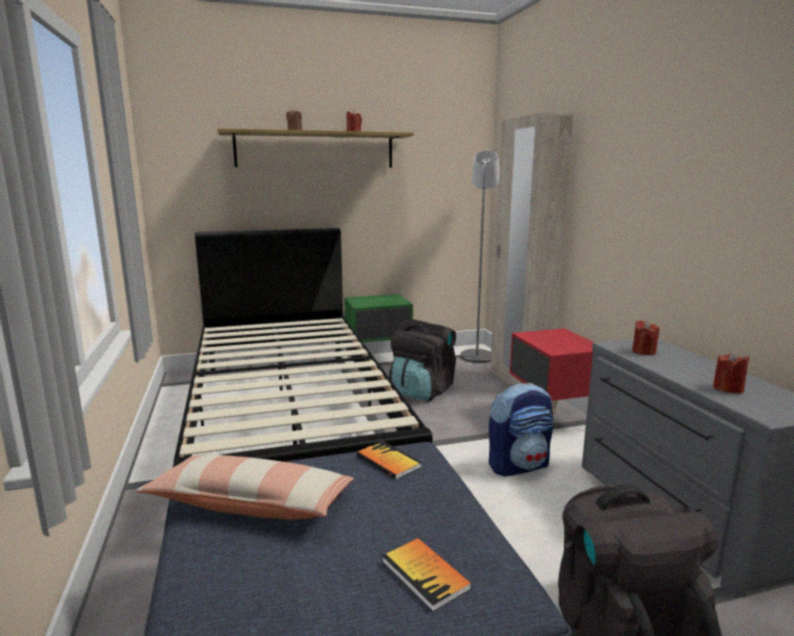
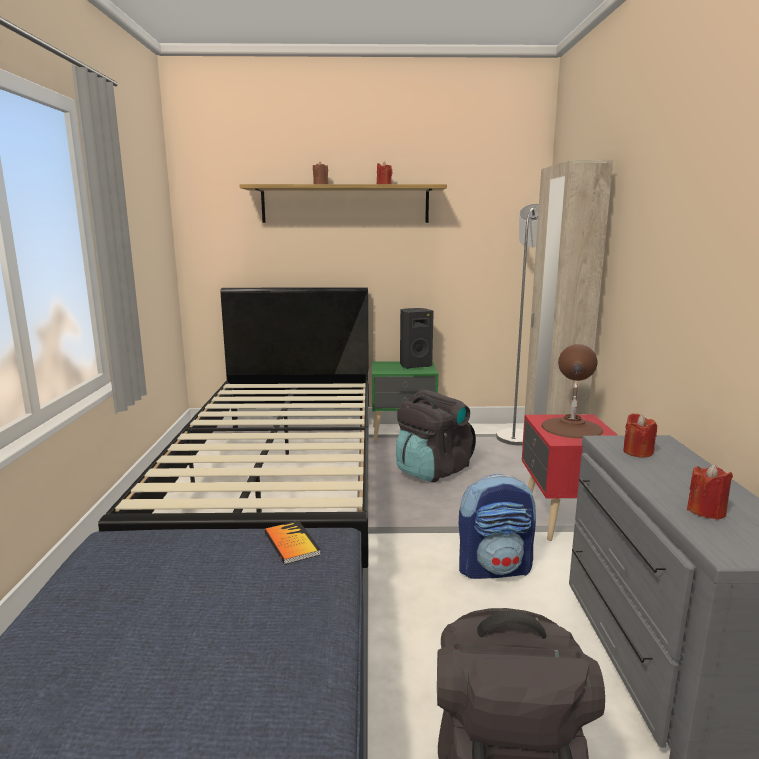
camera: 15 degrees right, 0 degrees up
pillow [135,455,353,520] -> none
book [382,538,472,612] -> none
none -> black speaker [400,308,434,369]
none -> brown table lamp [541,344,603,439]

